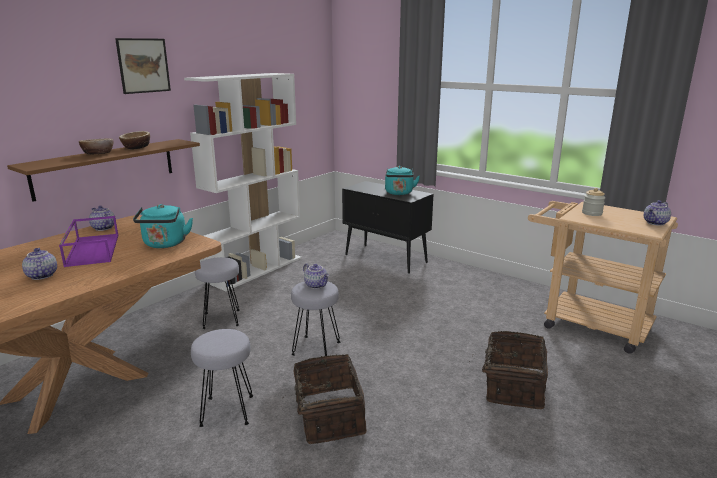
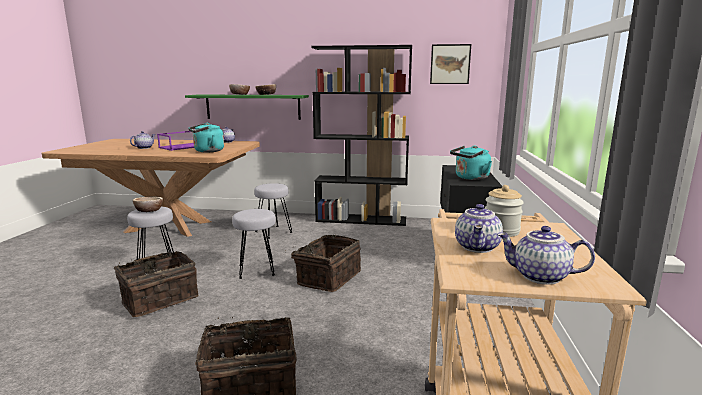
camera: 60 degrees right, 5 degrees down
brown shelf [7,139,200,202] -> green shelf [185,95,309,120]
picture [115,38,171,94] -> picture moved to [430,44,471,84]
white bookcase [184,73,302,291] -> black bookcase [311,45,412,226]
teapot [303,263,329,289] -> teapot moved to [455,204,503,253]
none -> bowl [133,197,163,212]
none -> basket [285,235,361,292]

